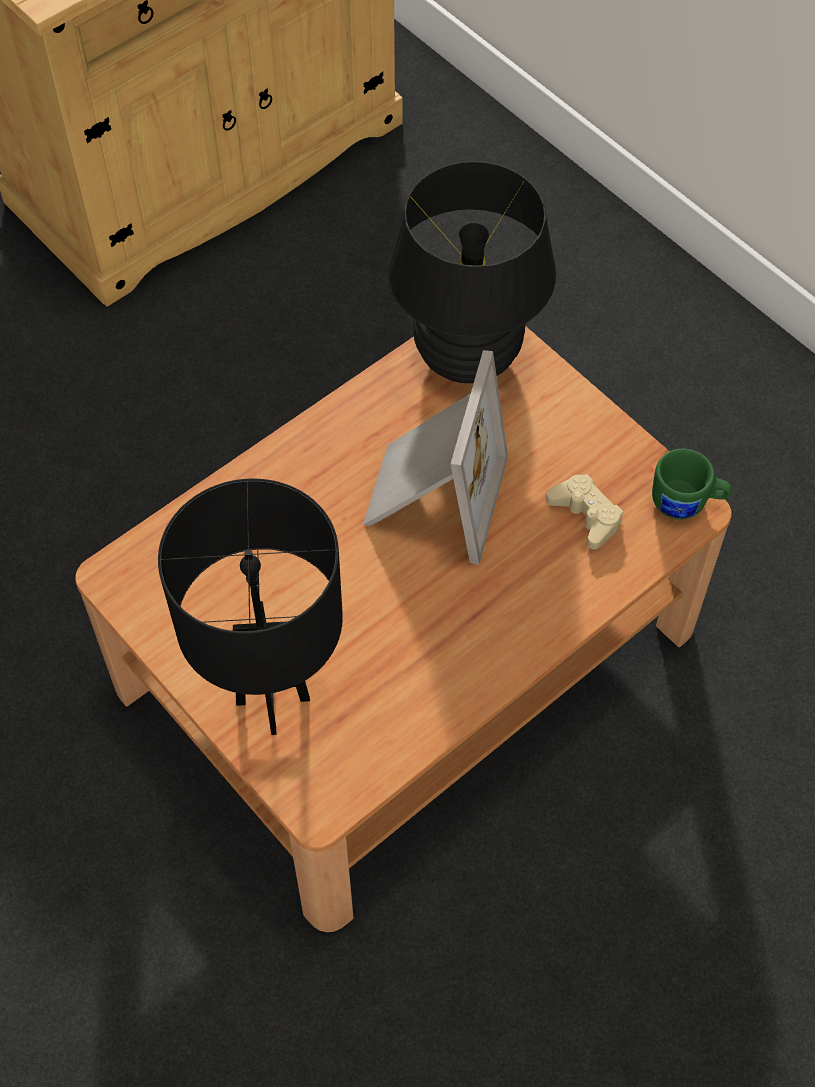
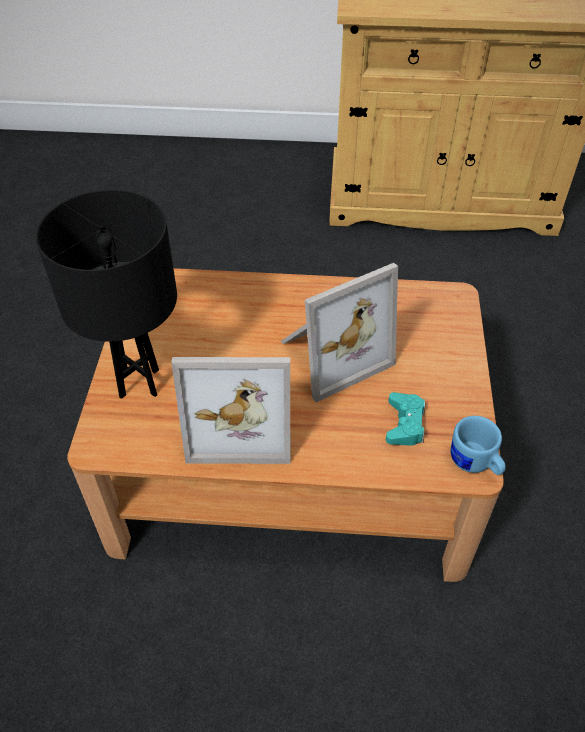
camera: 45 degrees right, 10 degrees down
black table lamp [388,161,556,383] -> none
beige game controller [546,474,623,550] -> turquoise game controller [386,392,425,446]
green mug [652,449,732,520] -> blue mug [450,416,506,475]
none -> picture frame [171,357,290,464]

